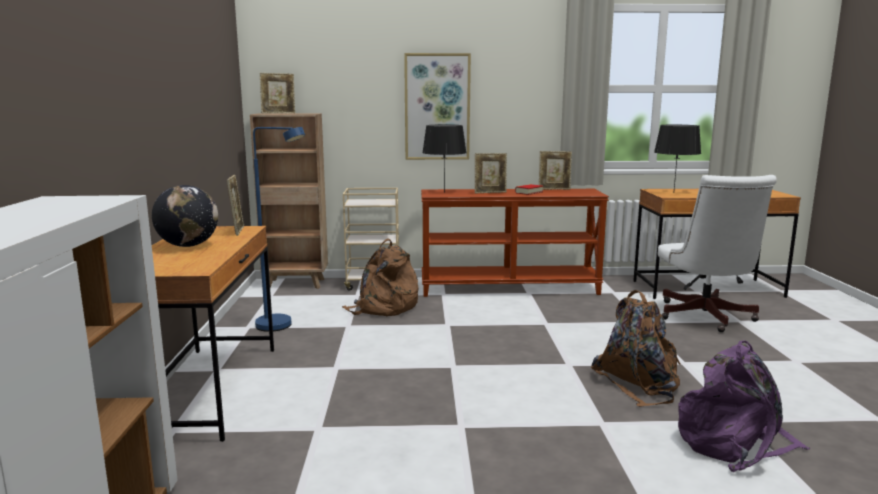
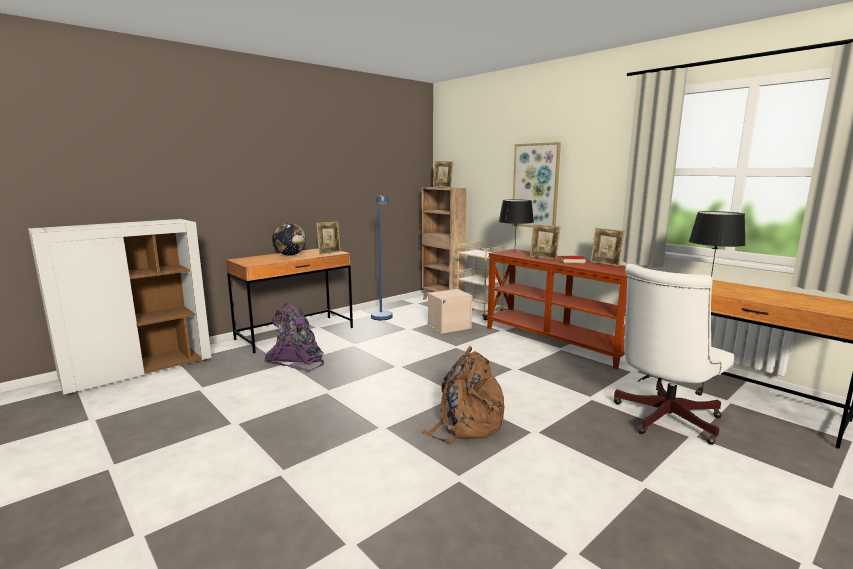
camera: 50 degrees right, 0 degrees up
brown backpack [342,238,418,316] -> beige storage box [428,289,473,334]
purple backpack [678,341,810,472] -> purple backpack moved to [264,303,324,372]

